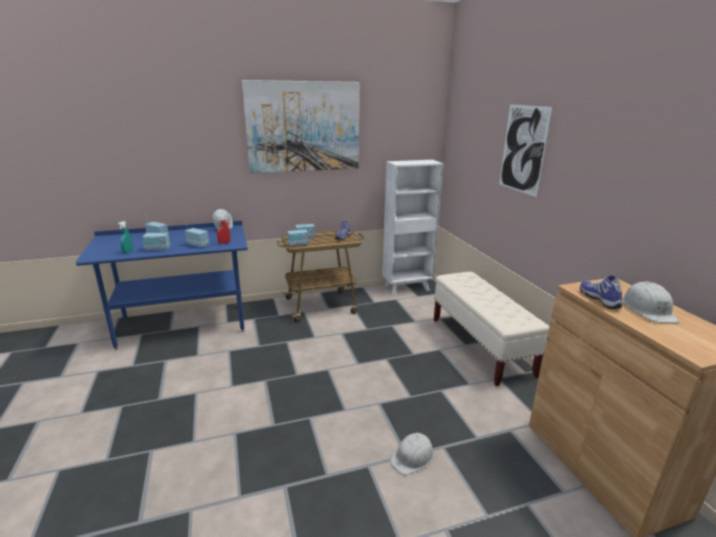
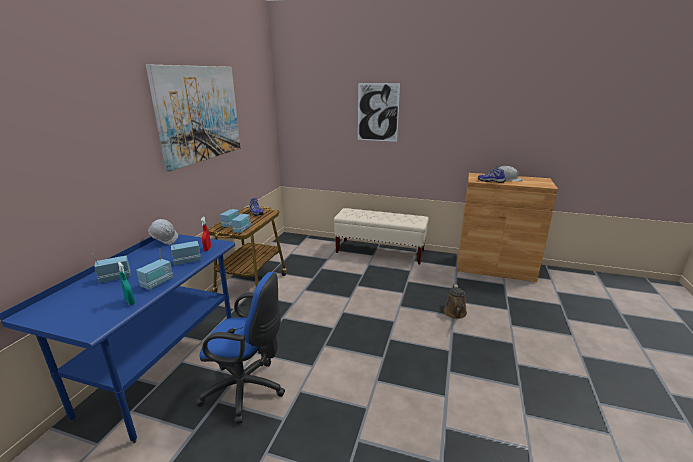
camera: 55 degrees left, 0 degrees up
white bookcase [382,160,444,296] -> none
white hard hat [390,433,434,475] -> brown watering can [444,285,467,319]
none -> blue office chair [196,272,285,424]

